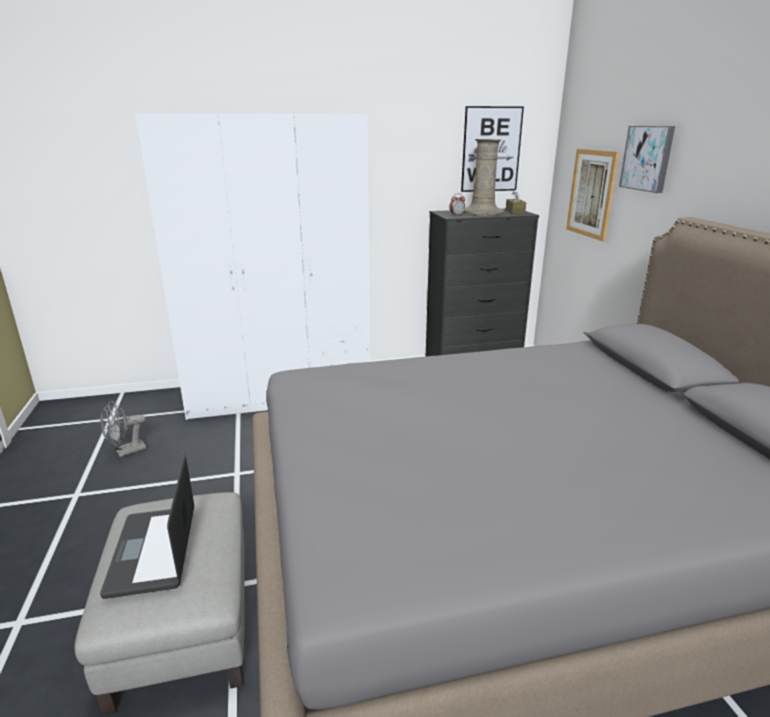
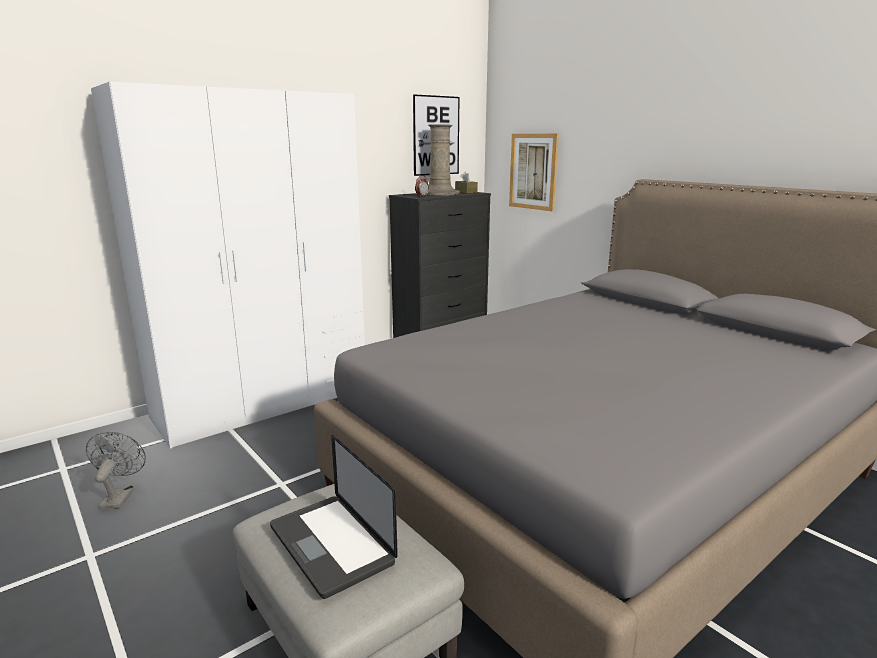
camera: 25 degrees left, 5 degrees down
grey fan [100,400,146,457] -> grey fan turned 150 degrees clockwise [86,432,146,510]
picture [619,126,675,193] -> none

